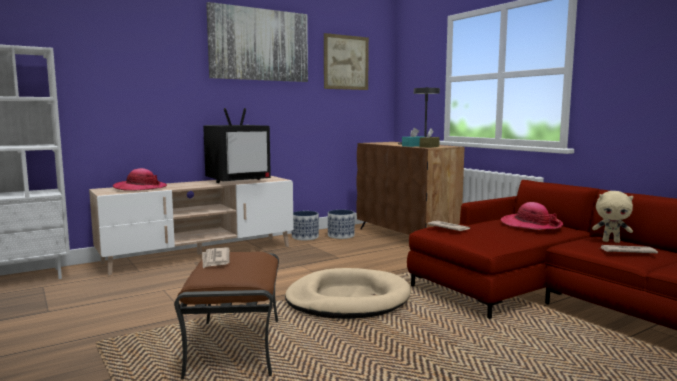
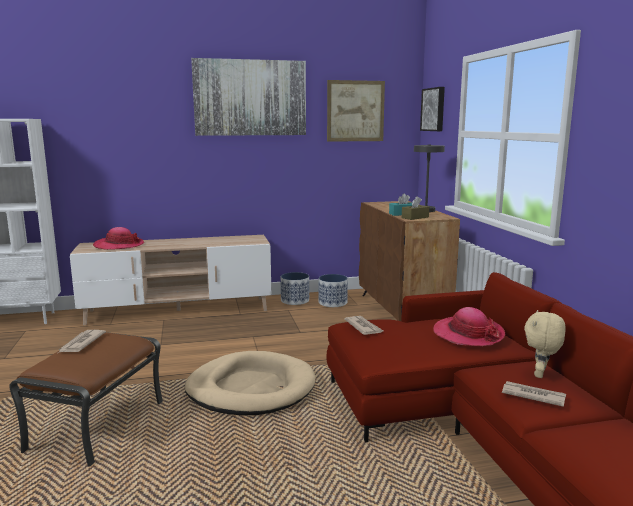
camera: 20 degrees right, 5 degrees up
television [203,108,271,183] -> none
beige plush toy [592,191,634,243] -> beige plush toy turned 75 degrees clockwise [524,310,566,378]
none -> picture [420,87,445,131]

